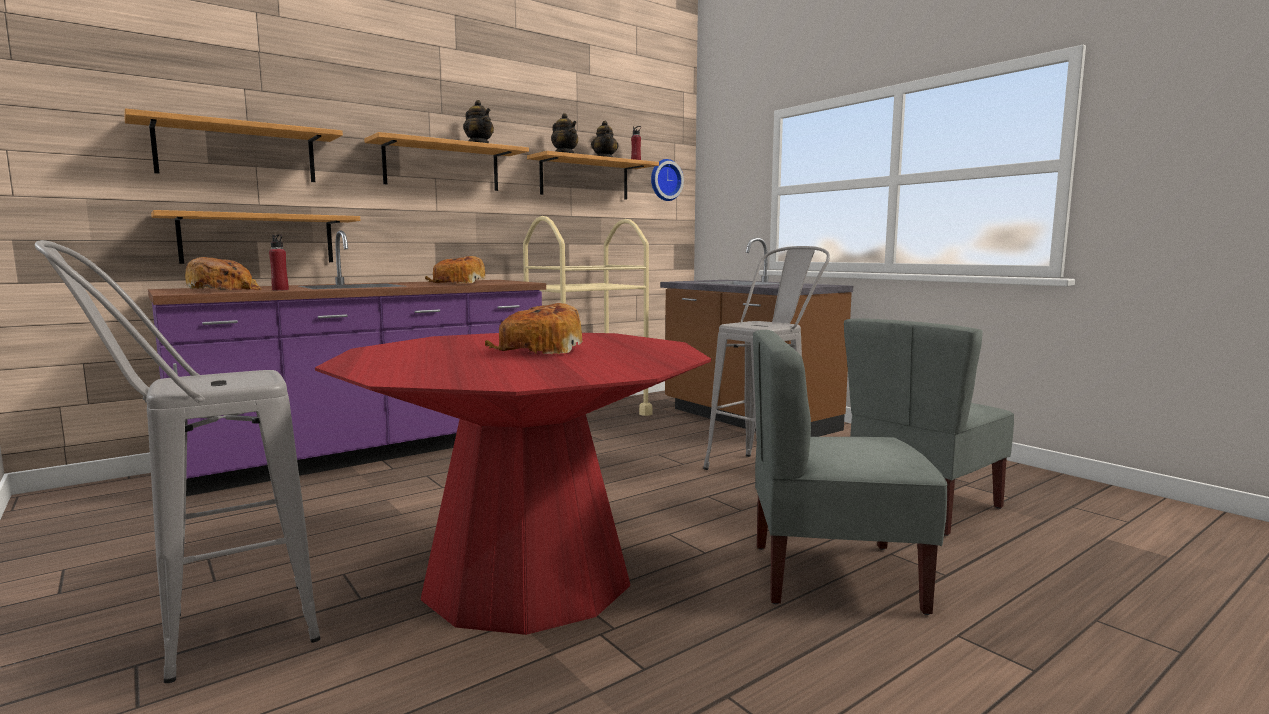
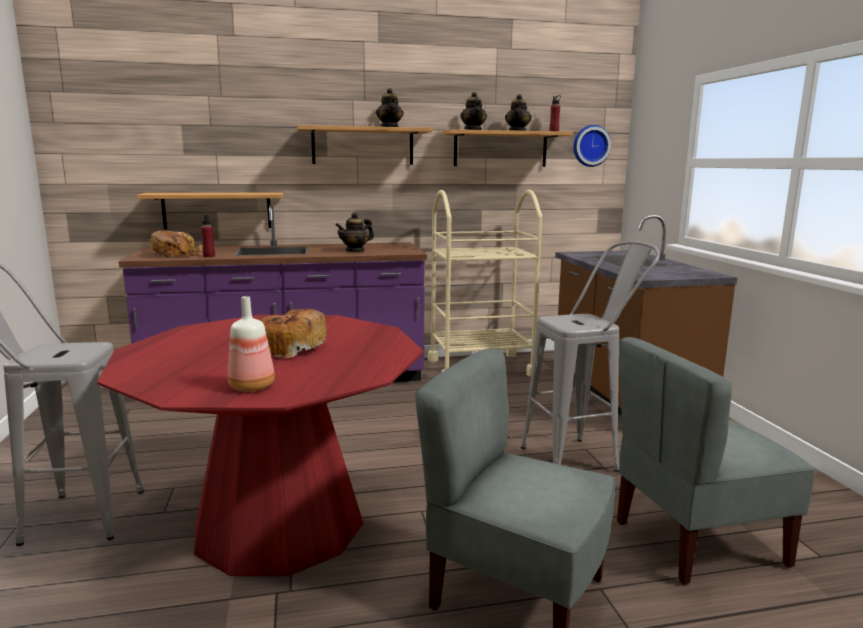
camera: 25 degrees right, 5 degrees up
shelf [124,109,343,182] -> none
bread [425,256,485,284] -> teapot [335,212,374,252]
none -> bottle [228,296,275,392]

